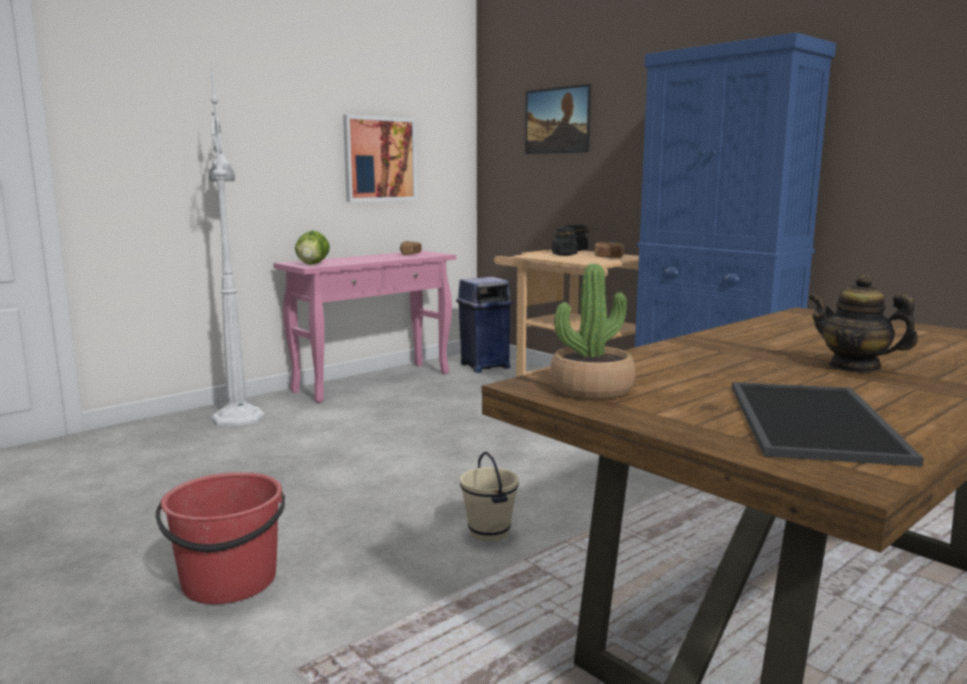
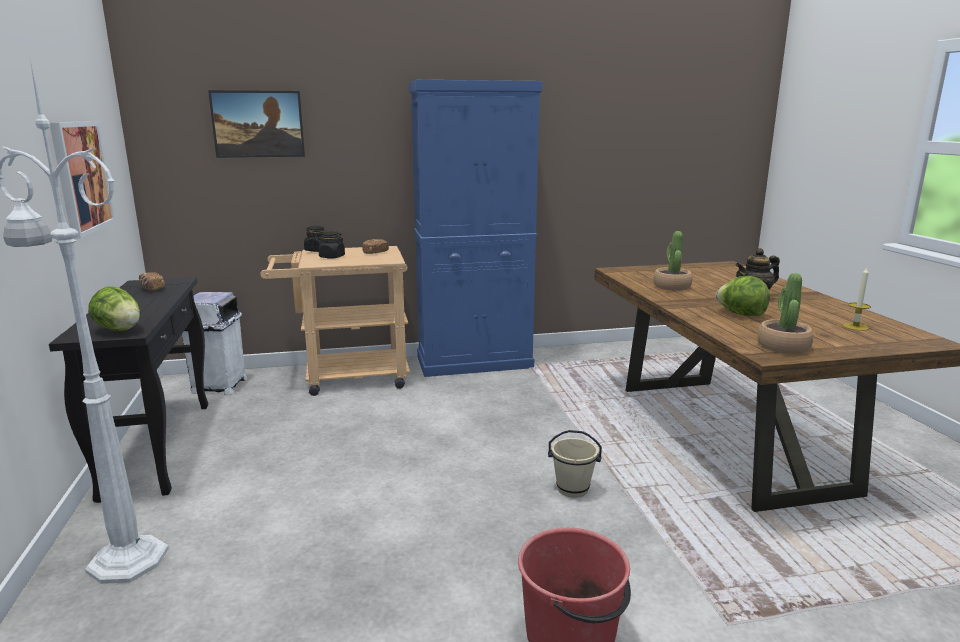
camera: 60 degrees left, 5 degrees up
pink console table [273,251,456,403] -> black console table [49,277,208,503]
blue trash can [456,277,513,373] -> white trash can [182,292,247,395]
tray [732,382,924,467] -> candle [843,268,871,331]
none -> potted plant [653,231,692,291]
none -> lettuce [716,276,770,316]

